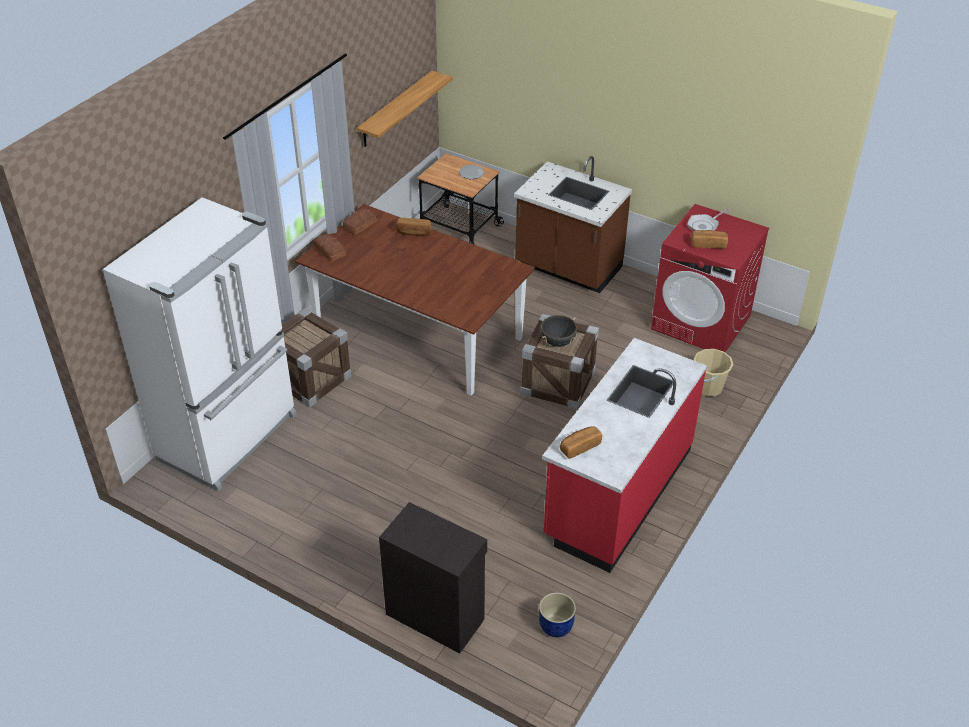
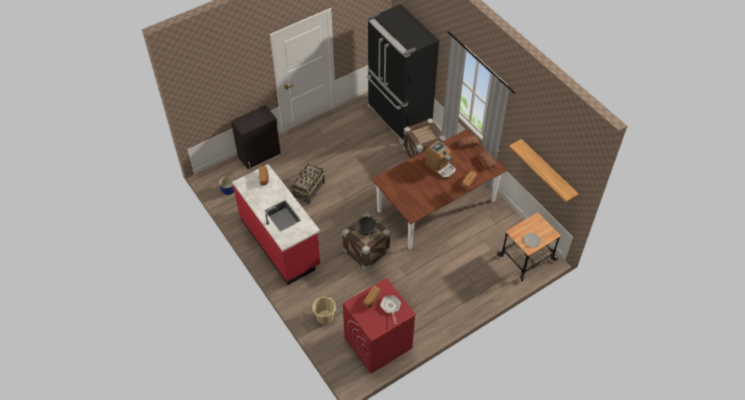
camera: 115 degrees right, 10 degrees up
white fridge [103,197,297,491] -> black fridge [367,4,439,143]
brown counter [514,156,632,293] -> none
none -> basket [291,163,325,205]
none -> coffee machine [425,140,456,179]

